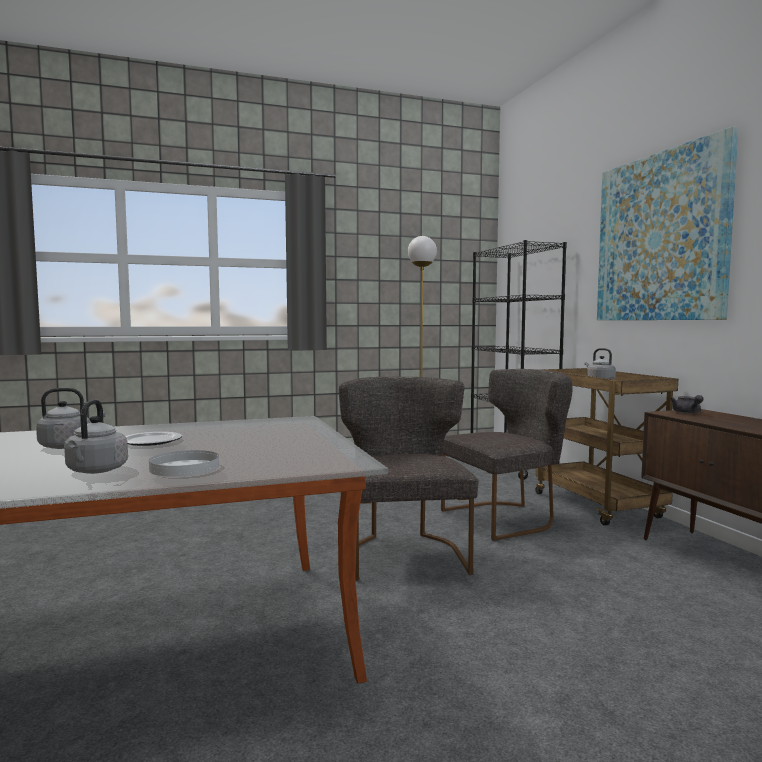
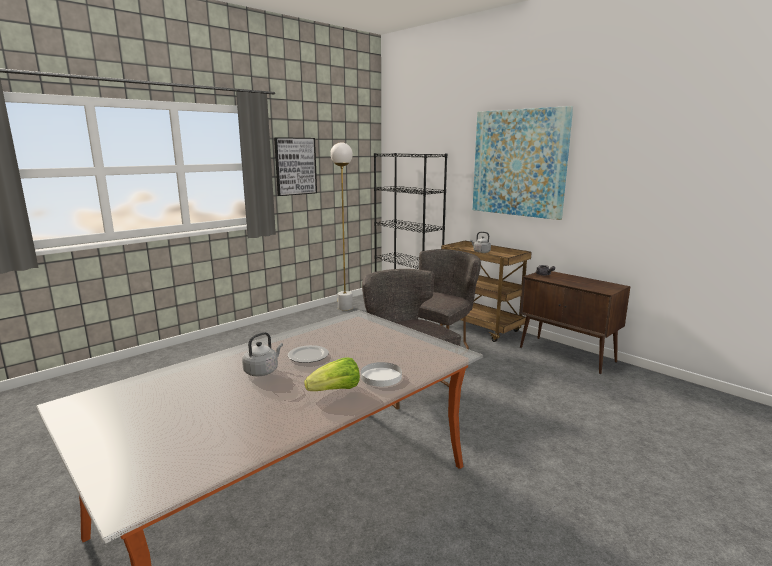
camera: 25 degrees left, 10 degrees up
grey kettle [64,399,128,474] -> lettuce [304,357,360,391]
none -> picture [274,137,317,196]

